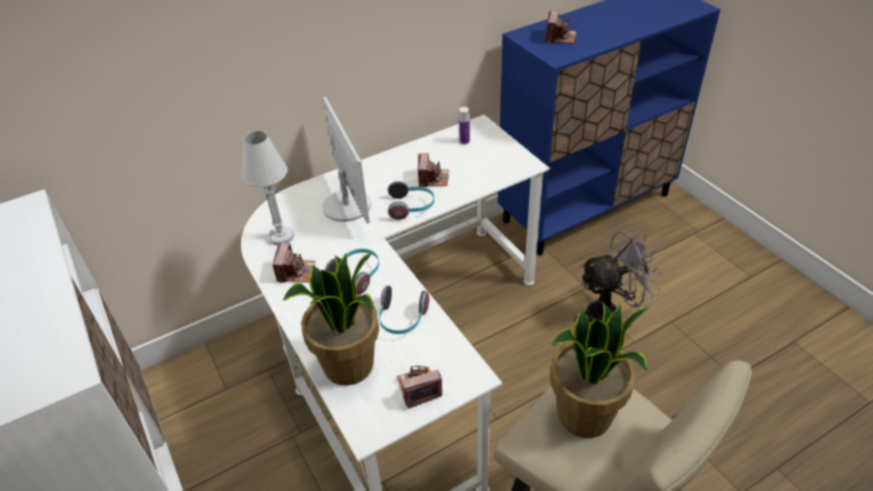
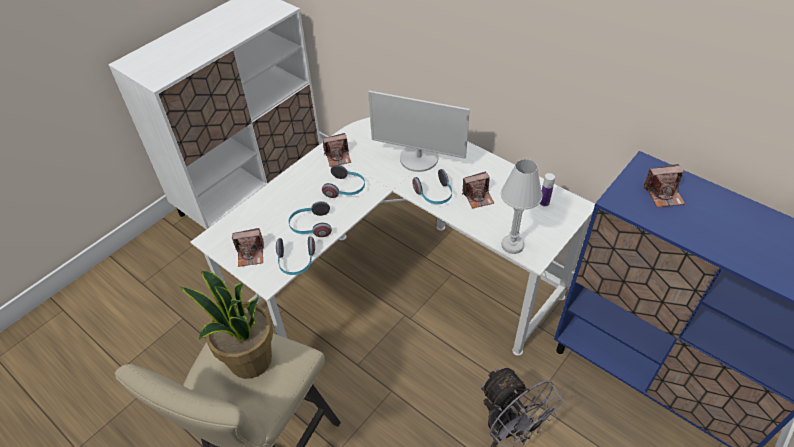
camera: 70 degrees right, 5 degrees up
white table lamp [242,131,294,246] -> white table lamp moved to [501,159,542,254]
potted plant [283,252,379,386] -> none
monitor [322,96,371,224] -> monitor turned 60 degrees clockwise [368,91,470,172]
camera [396,366,443,409] -> camera turned 120 degrees clockwise [232,228,264,267]
none -> headphones [276,236,315,275]

